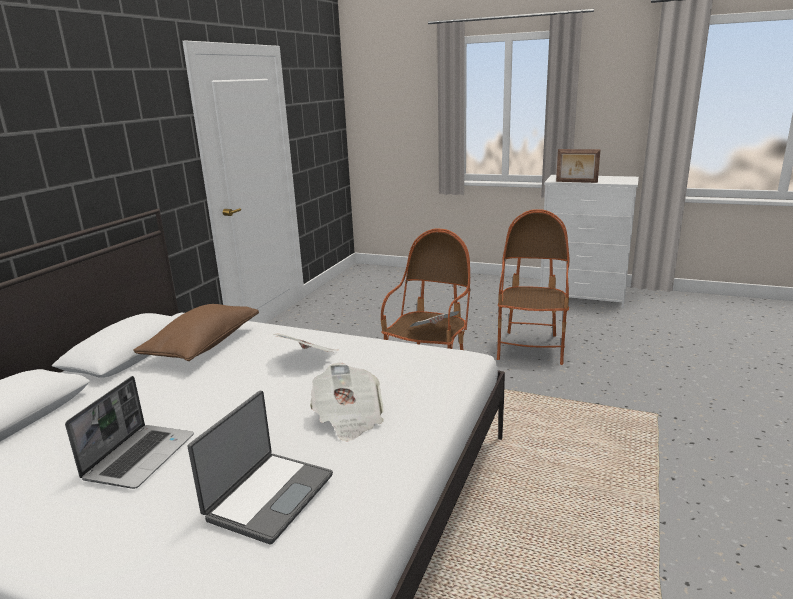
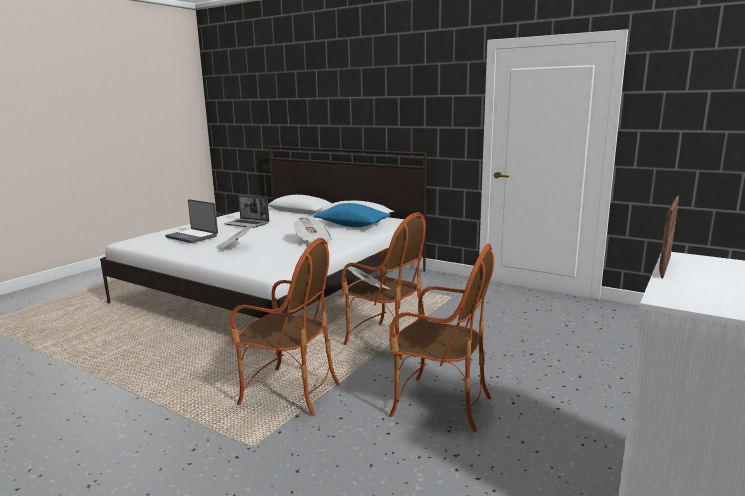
camera: 100 degrees right, 5 degrees down
brown pillow [133,304,259,361] -> blue pillow [314,203,391,227]
none -> armchair [229,238,340,416]

